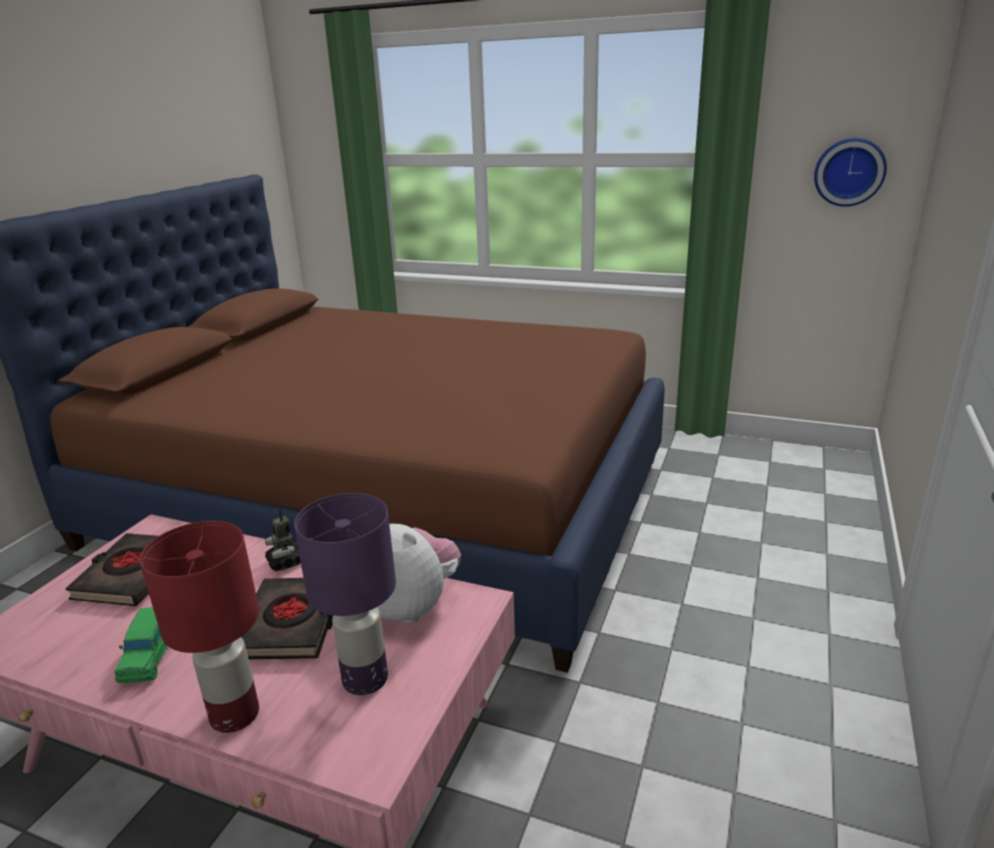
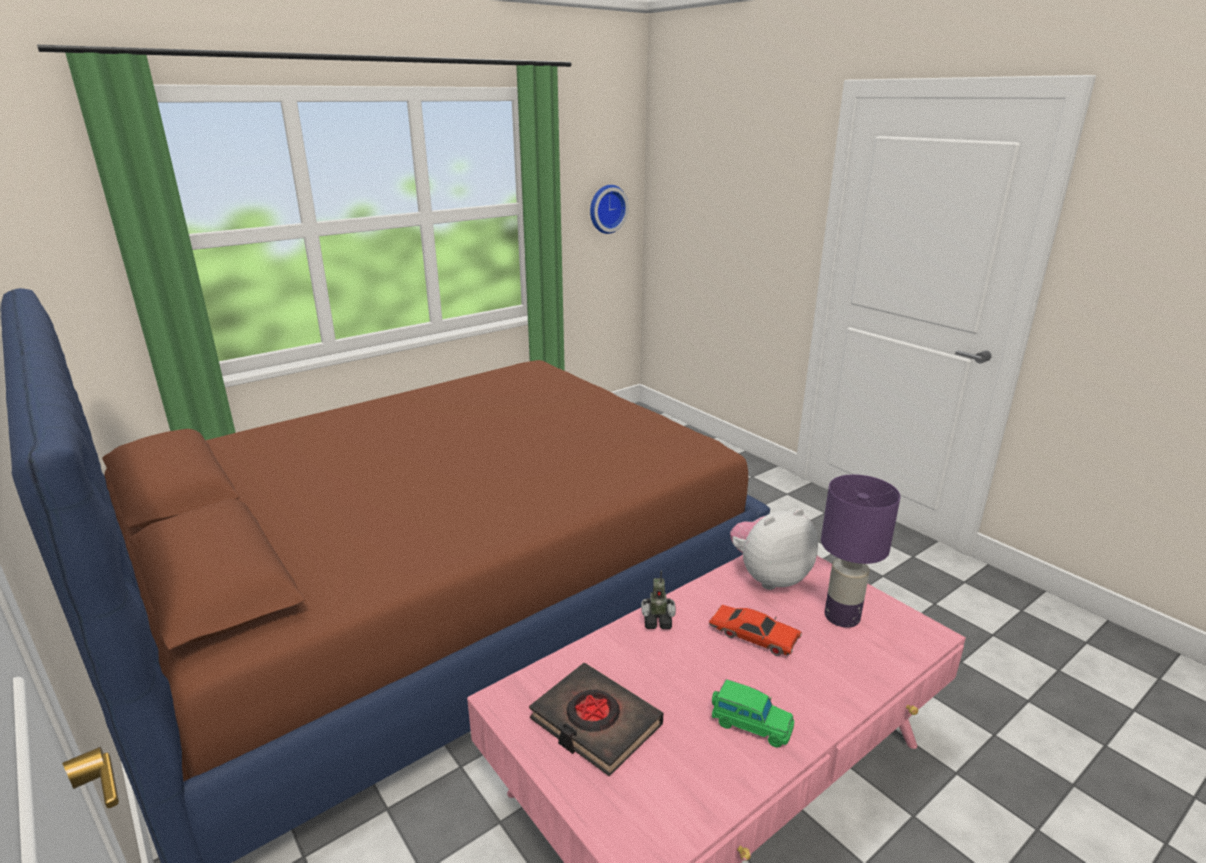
camera: 60 degrees left, 0 degrees up
red table lamp [140,521,259,733] -> none
black book [241,578,333,659] -> red toy car [709,605,802,656]

